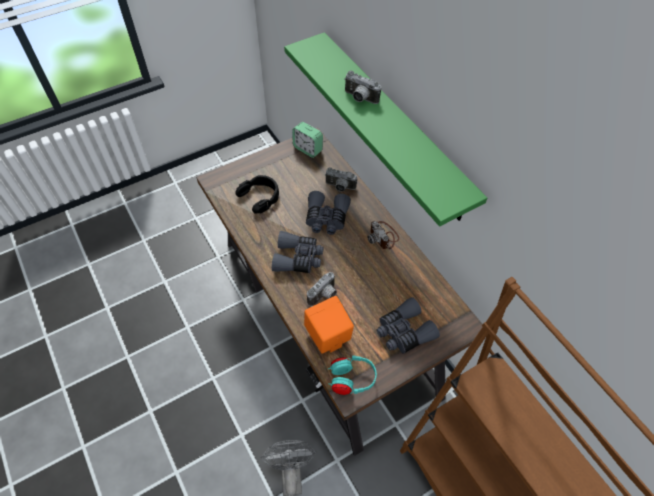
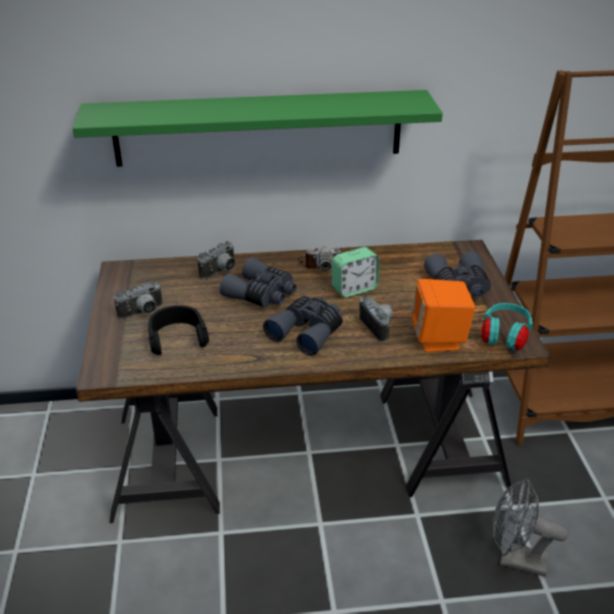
camera: 65 degrees left, 20 degrees down
alarm clock [292,122,323,158] -> alarm clock moved to [332,247,380,298]
camera [344,70,381,104] -> camera moved to [114,281,163,319]

